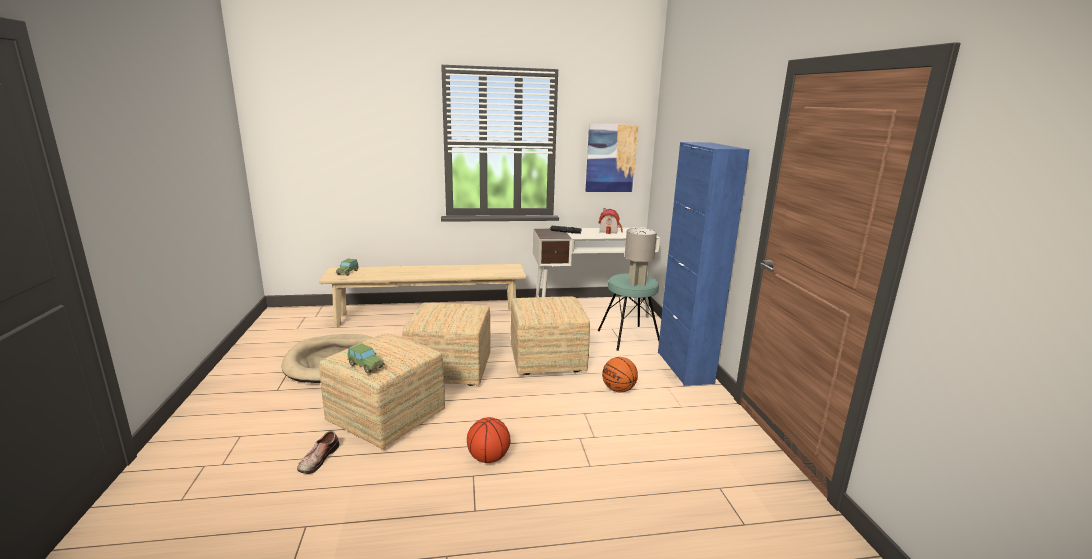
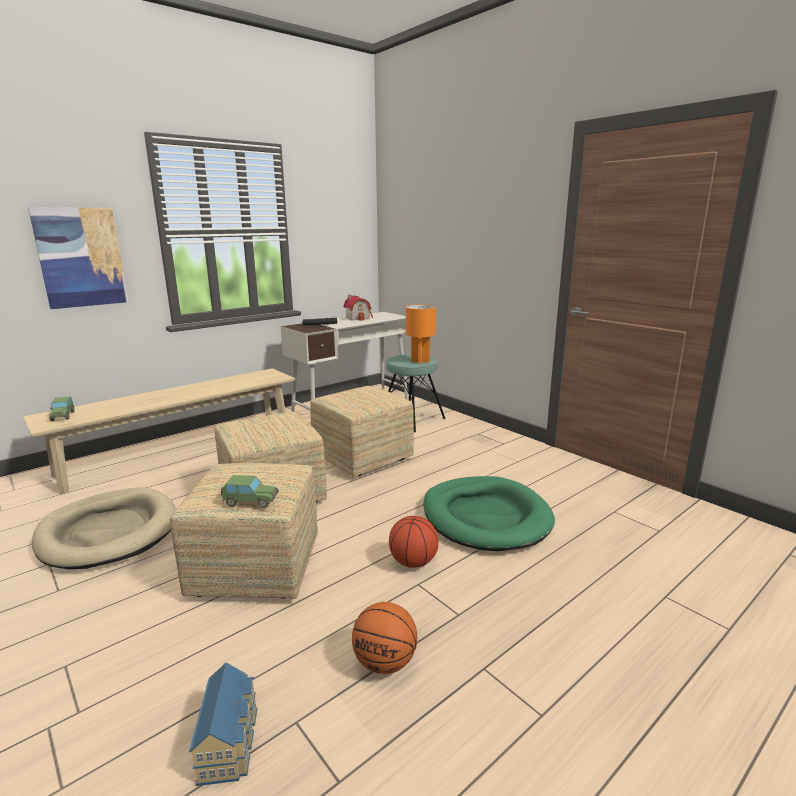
camera: 30 degrees left, 0 degrees up
shoe [297,431,339,474] -> none
picture [585,124,638,192] -> picture moved to [28,207,128,309]
basketball [602,357,638,393] -> basketball moved to [352,602,417,674]
grey table lamp [625,228,657,286] -> orange table lamp [406,305,436,364]
blue cabinet [658,142,750,386] -> none
none -> toy house [189,662,257,786]
none -> green dog bed [423,476,555,551]

